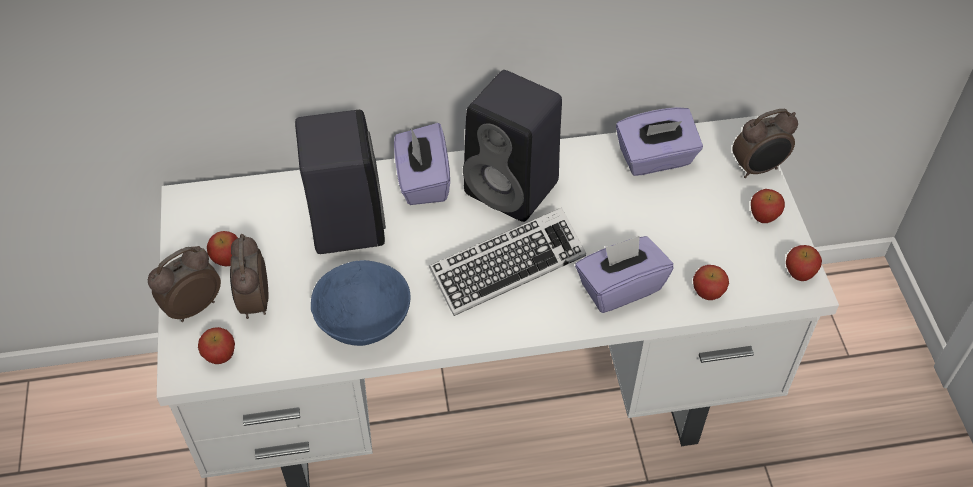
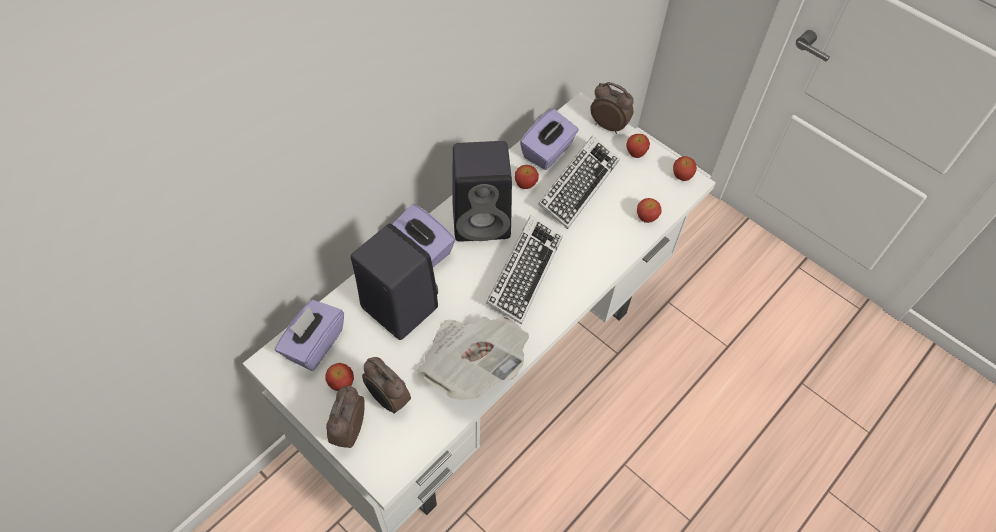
camera: 40 degrees left, 5 degrees up
apple [198,327,235,364] -> apple moved to [515,165,539,189]
blue bowl [311,260,411,346] -> newspaper [417,317,529,400]
purple tissue box [575,236,674,313] -> purple tissue box moved to [275,300,344,371]
alarm clock [732,109,798,178] -> alarm clock turned 90 degrees counterclockwise [590,82,634,134]
none -> keyboard [538,135,620,229]

